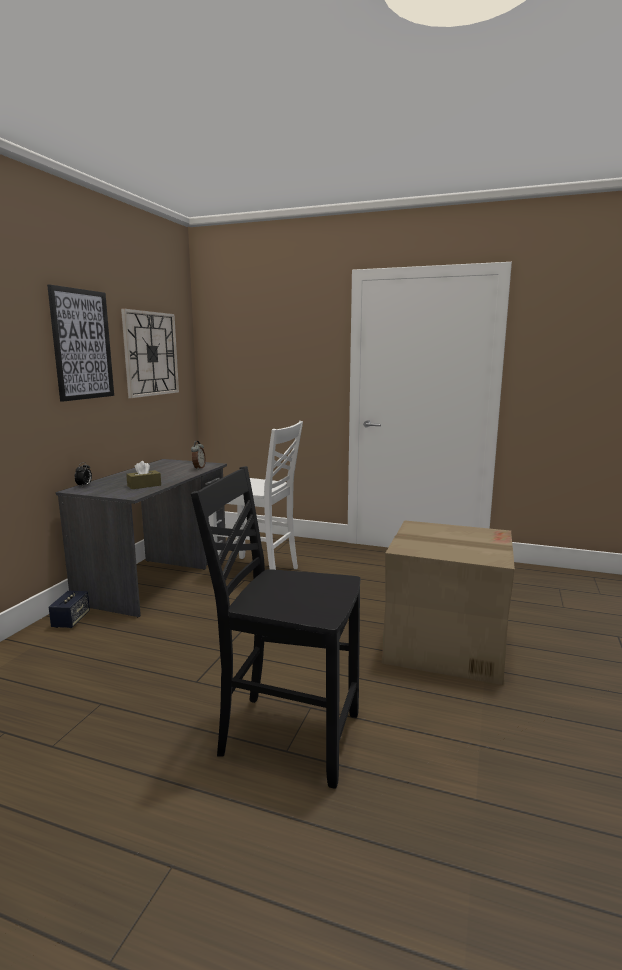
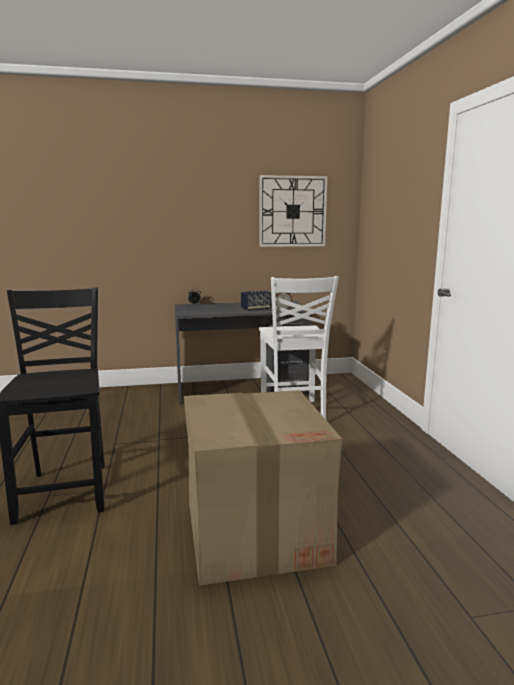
camera: 60 degrees right, 0 degrees up
picture [47,285,114,402] -> none
speaker [49,591,90,628] -> speaker moved to [241,291,271,311]
brown tissue box [126,461,161,489] -> none

